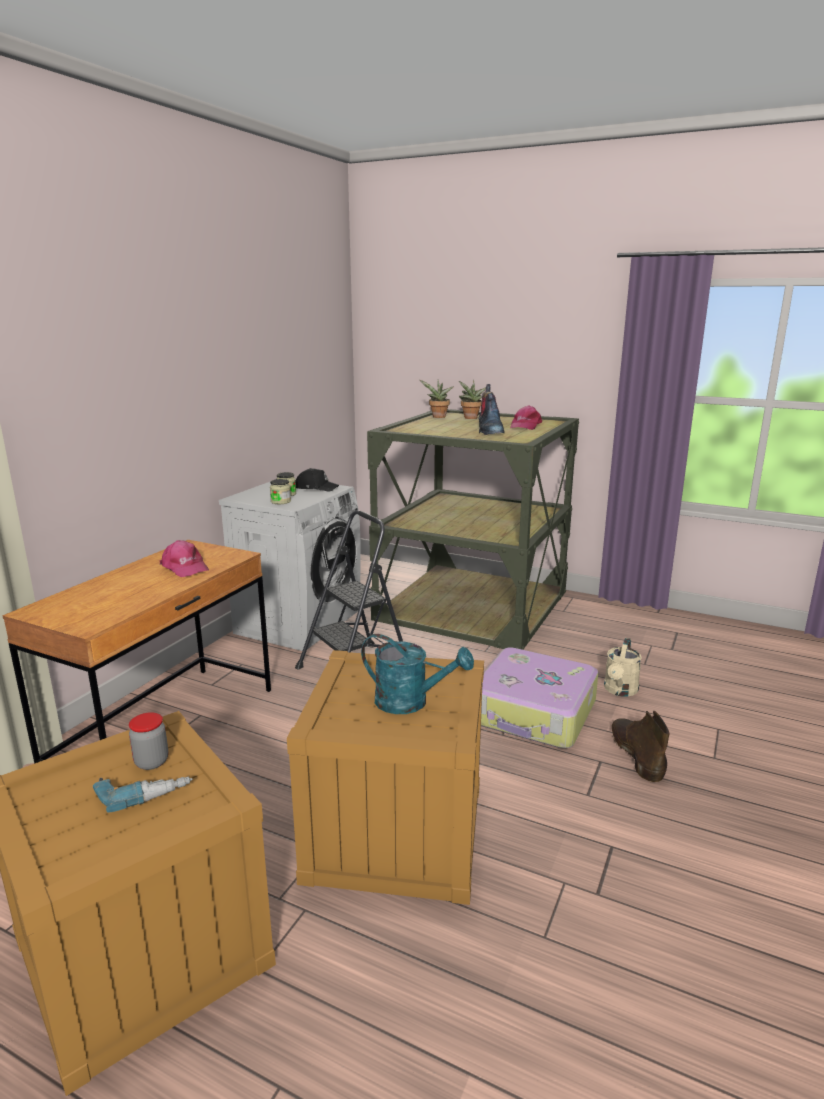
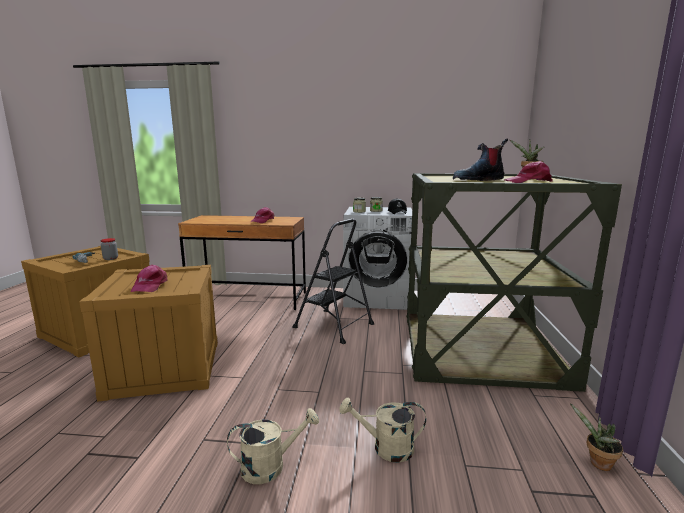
camera: 70 degrees right, 5 degrees down
turquoise watering can [361,634,474,714] -> pink cap [130,265,168,292]
potted plant [420,380,454,418] -> potted plant moved to [570,403,623,471]
suitcase [481,647,599,748] -> none
brown boot [612,711,669,782] -> beige watering can [227,408,319,484]

